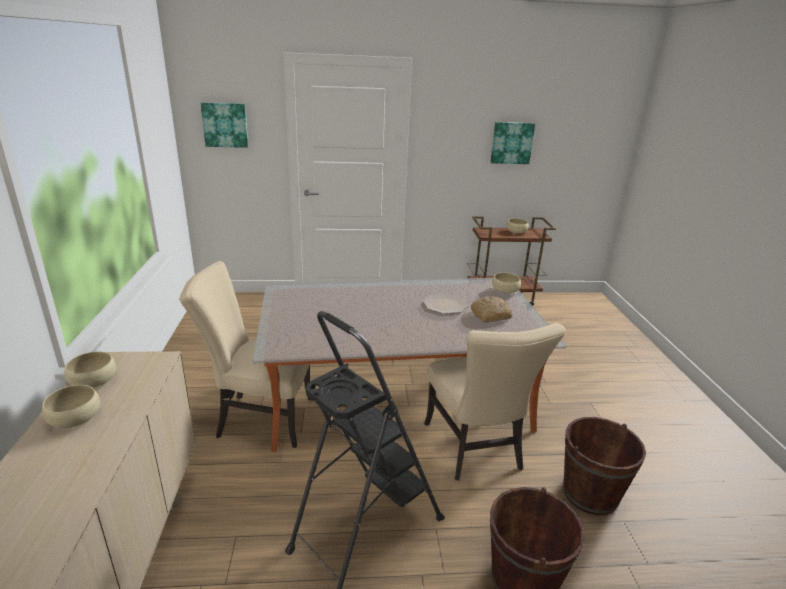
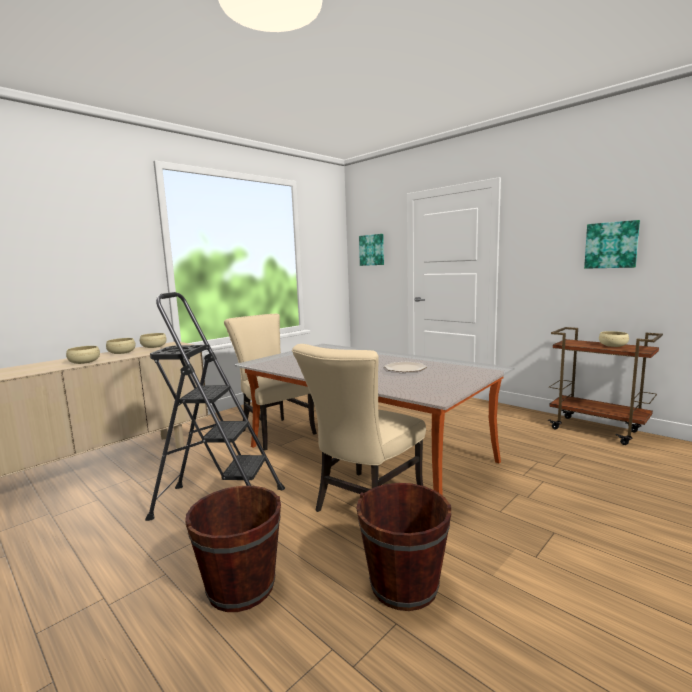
camera: 50 degrees right, 15 degrees down
bread [471,296,512,323] -> none
beige bowl [492,272,521,294] -> beige bowl moved to [66,346,100,364]

